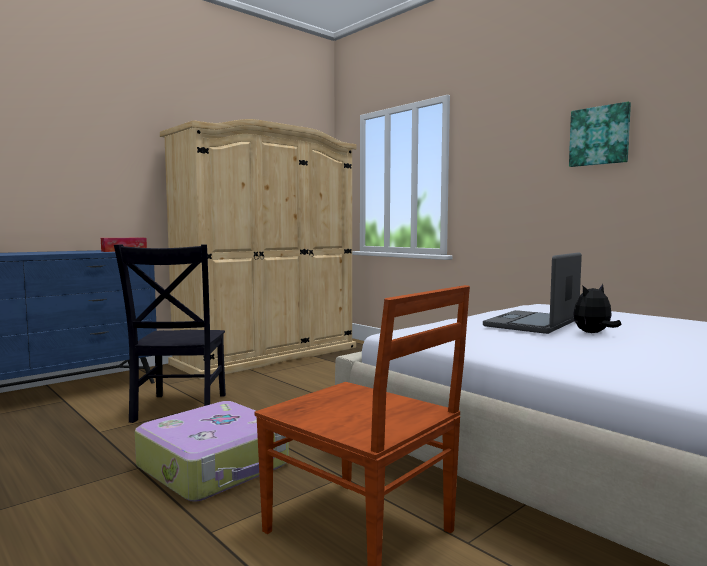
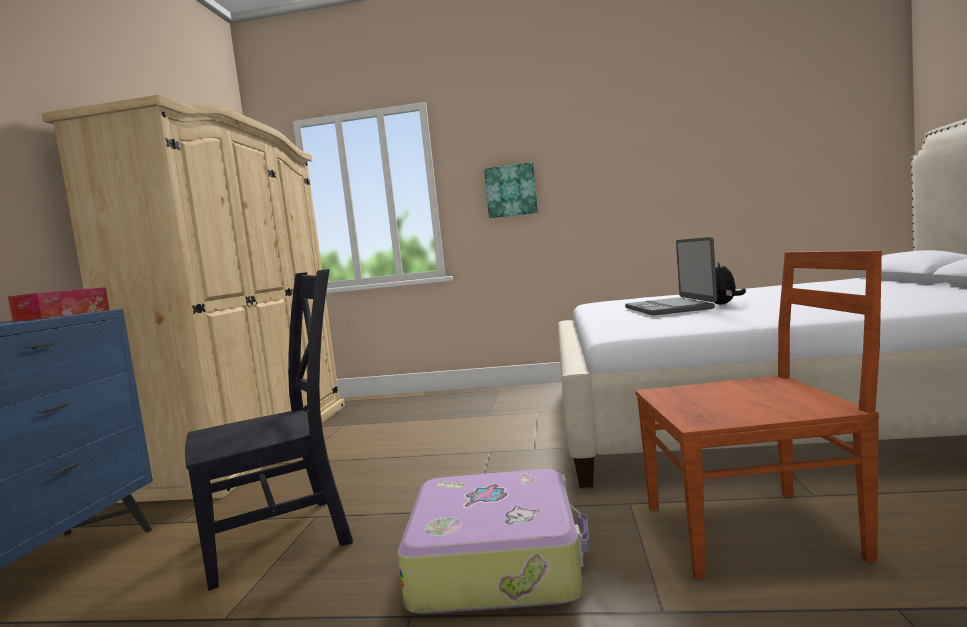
camera: 40 degrees left, 0 degrees up
black chair [114,244,226,423] -> black chair turned 75 degrees counterclockwise [185,269,353,591]
picture [569,102,631,167] -> picture moved to [484,162,538,218]

